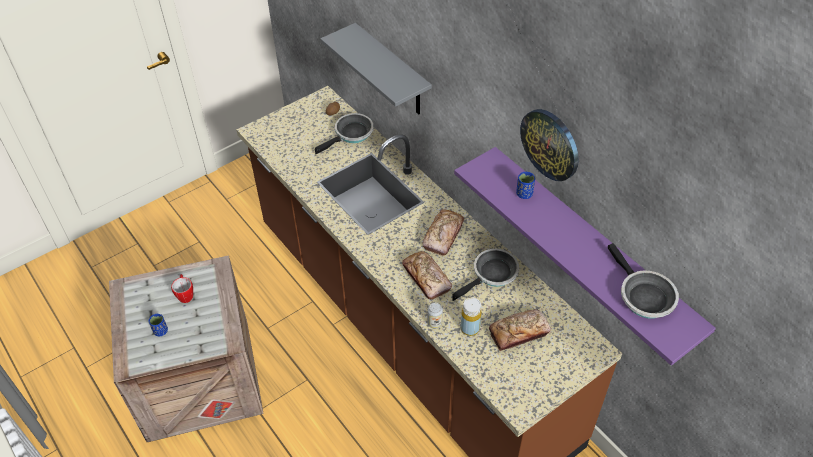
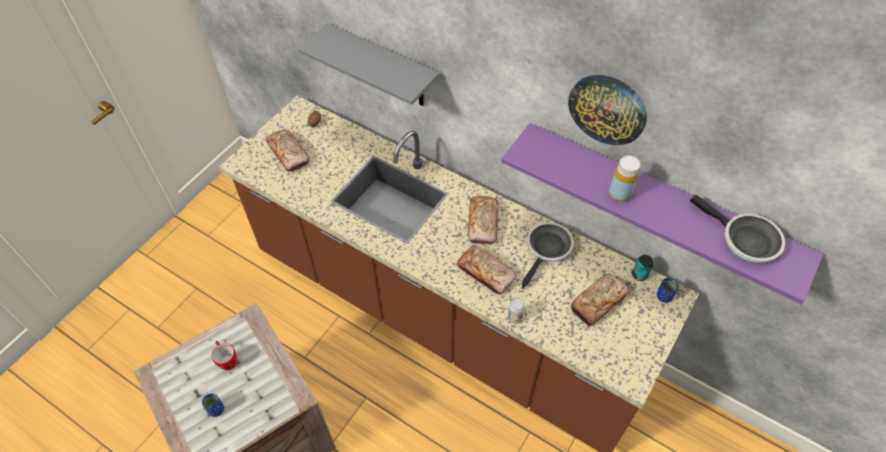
camera: 20 degrees left, 5 degrees up
frying pan [315,113,373,154] -> none
yellow bottle [461,298,481,336] -> yellow bottle moved to [609,155,640,202]
blue cup [516,172,535,199] -> blue cup moved to [657,278,678,303]
none -> bread [266,130,310,172]
none -> can [632,255,654,281]

